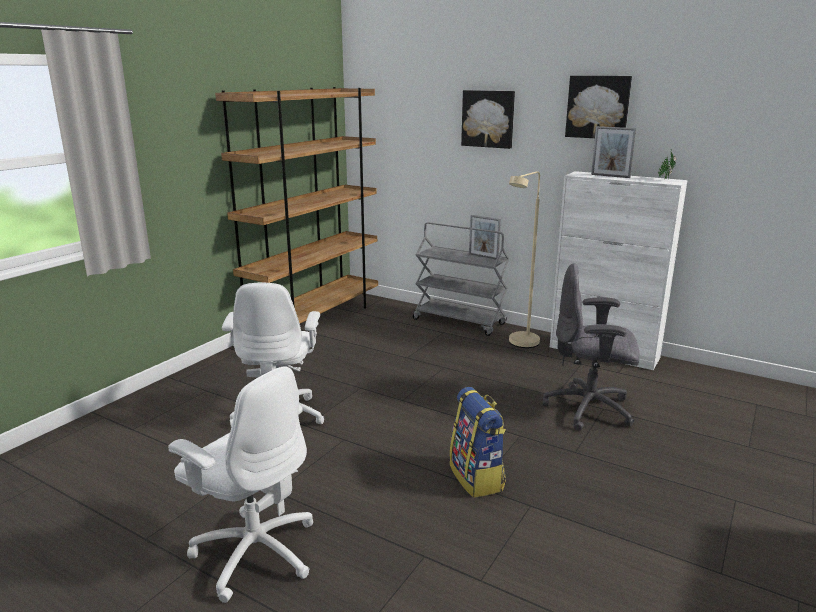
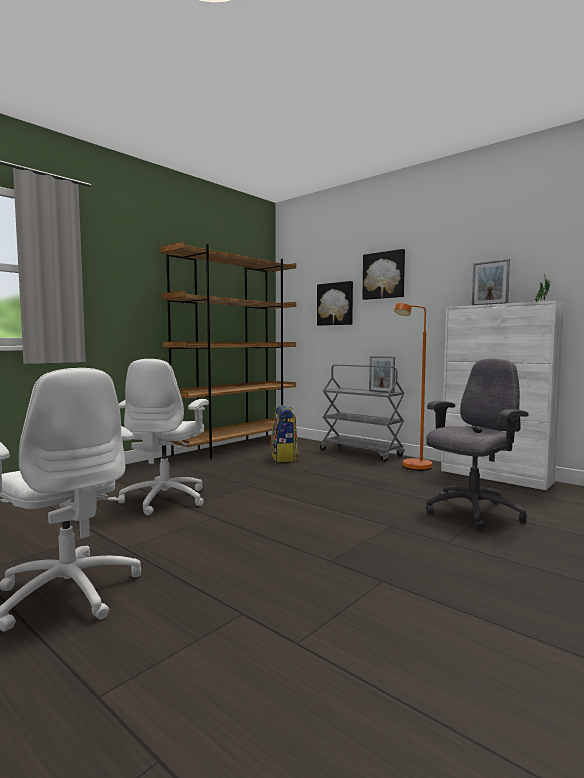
camera: 10 degrees right, 15 degrees down
backpack [450,387,506,498] -> backpack moved to [271,405,299,462]
beige floor lamp [509,171,540,348] -> orange floor lamp [394,303,432,471]
grey office chair [543,263,640,431] -> grey office chair turned 120 degrees clockwise [426,358,529,531]
picture [565,76,632,138] -> picture moved to [317,281,353,326]

